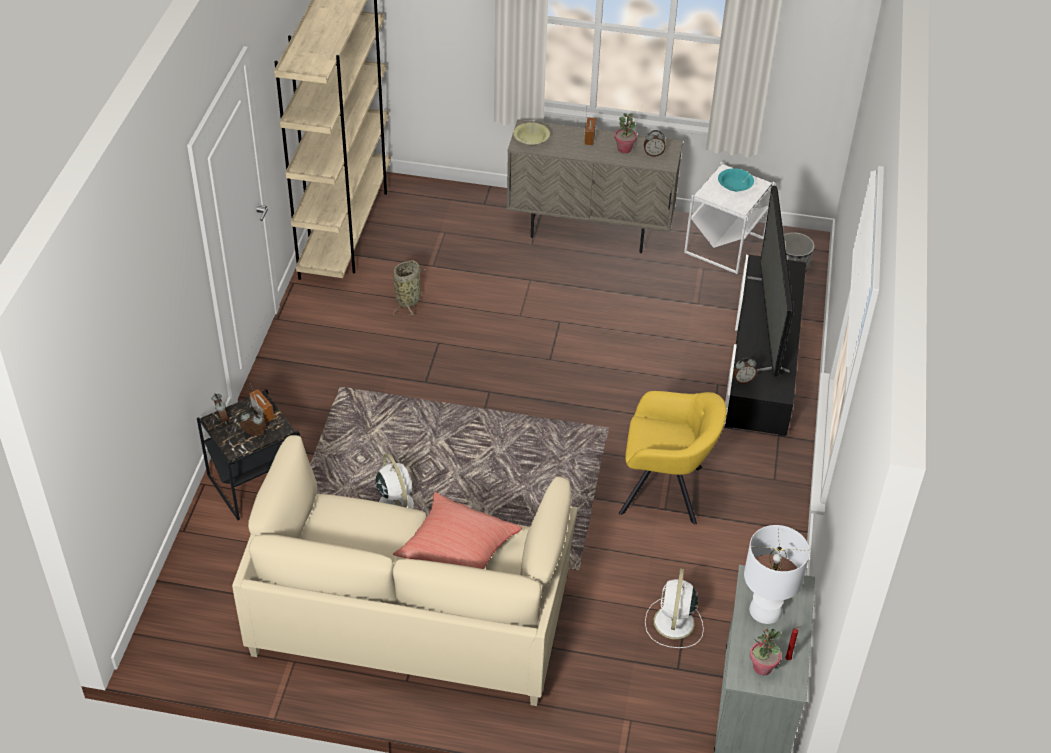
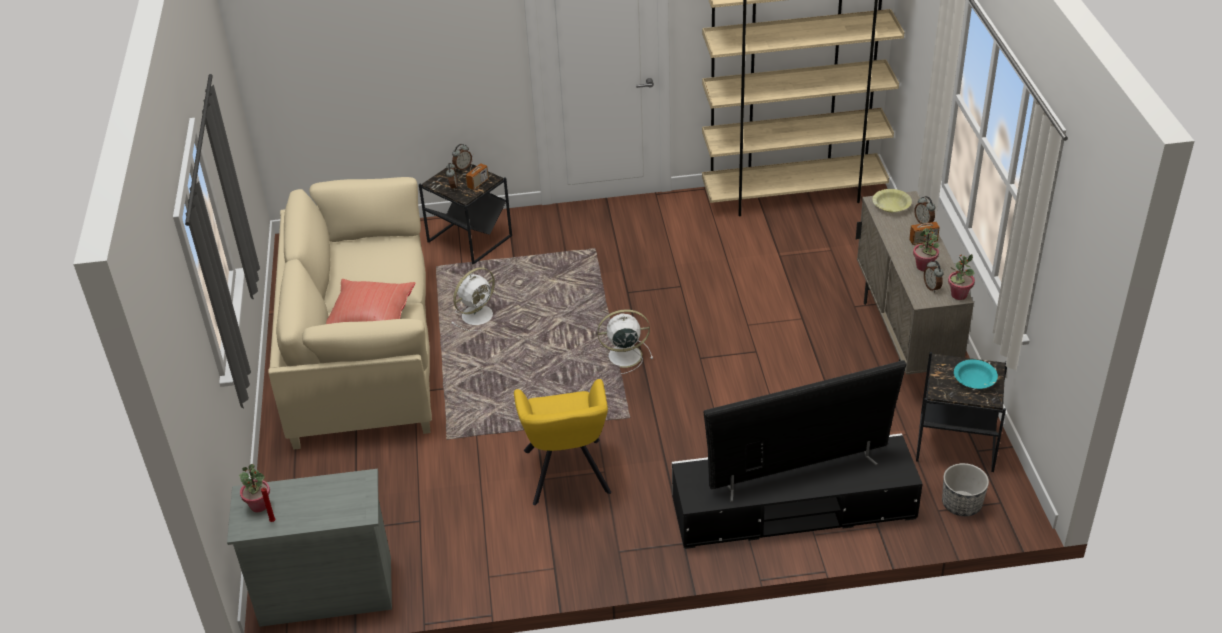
camera: 75 degrees right, 5 degrees down
basket [393,260,426,317] -> none
white fan [645,568,704,648] -> white fan moved to [597,309,653,374]
white side table [684,162,775,274] -> black side table [916,352,1007,472]
alarm clock [733,357,757,384] -> alarm clock moved to [914,196,935,224]
white table lamp [744,525,810,624] -> none
none -> potted plant [948,254,975,300]

